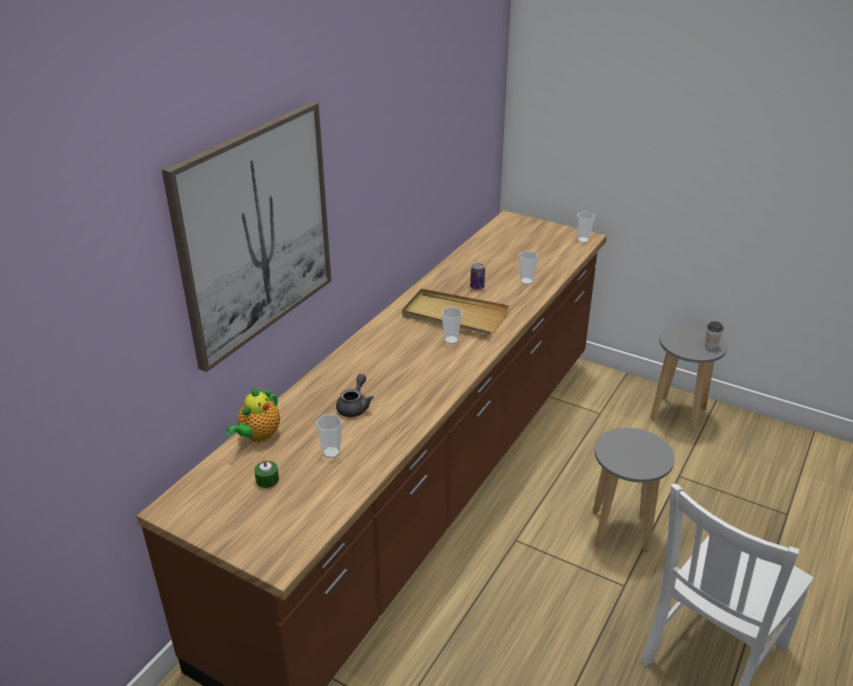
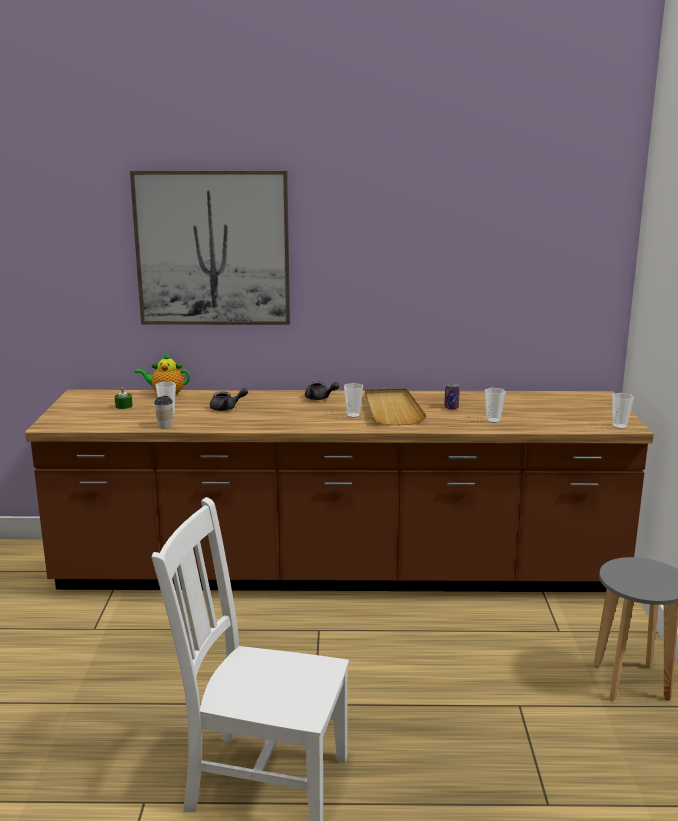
camera: 60 degrees right, 15 degrees down
grey stool [593,428,675,553] -> none
cup [705,321,724,349] -> cup moved to [154,396,173,429]
none -> grey teapot [305,381,339,400]

